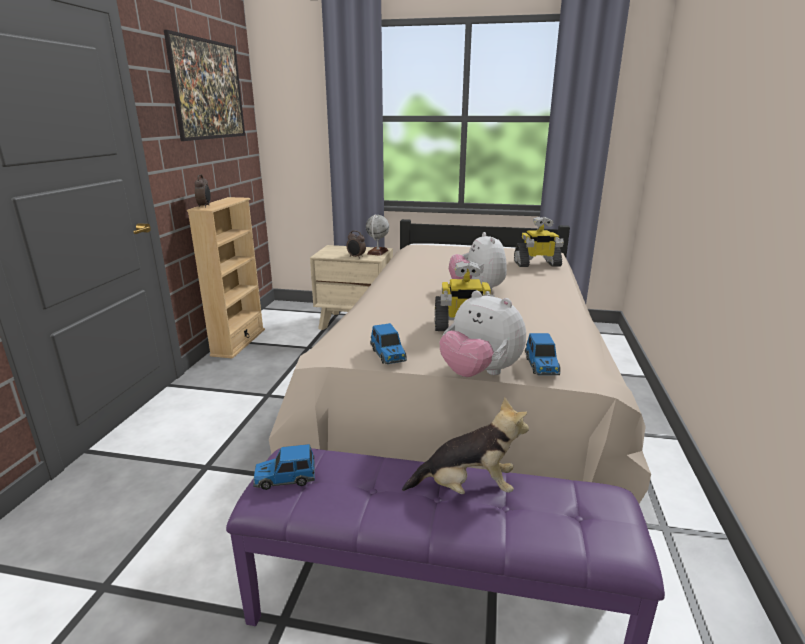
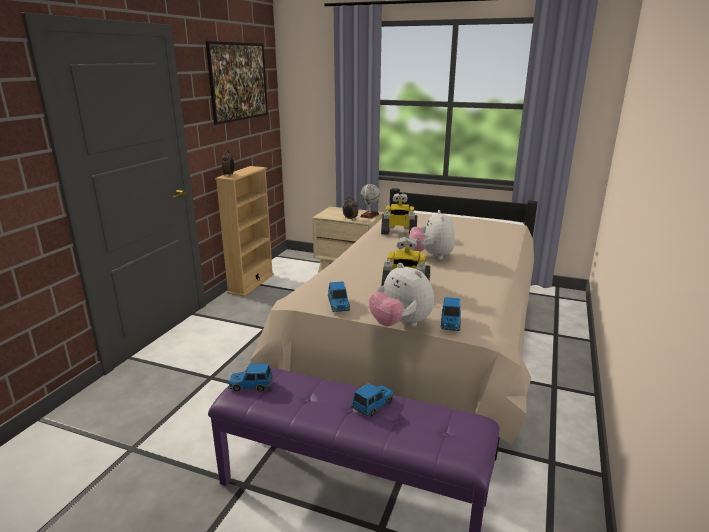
camera: 10 degrees right, 0 degrees up
plush toy [402,397,529,494] -> toy car [351,383,394,417]
toy robot [514,216,564,267] -> toy robot moved to [381,193,417,234]

